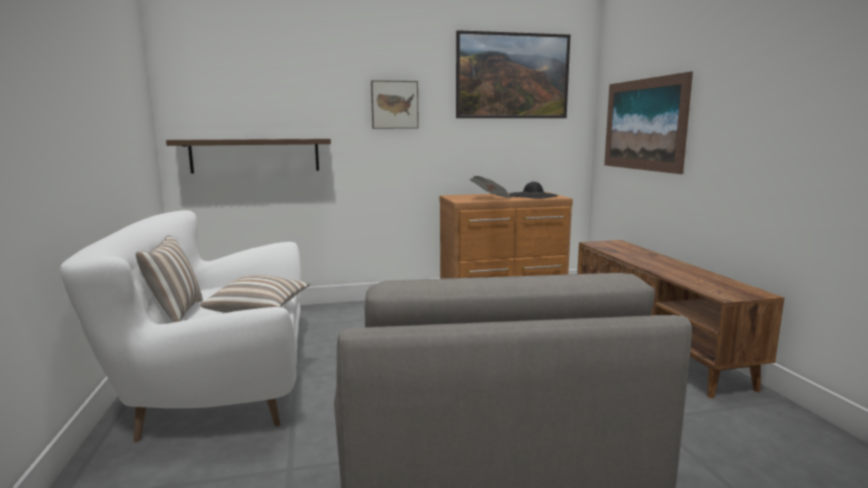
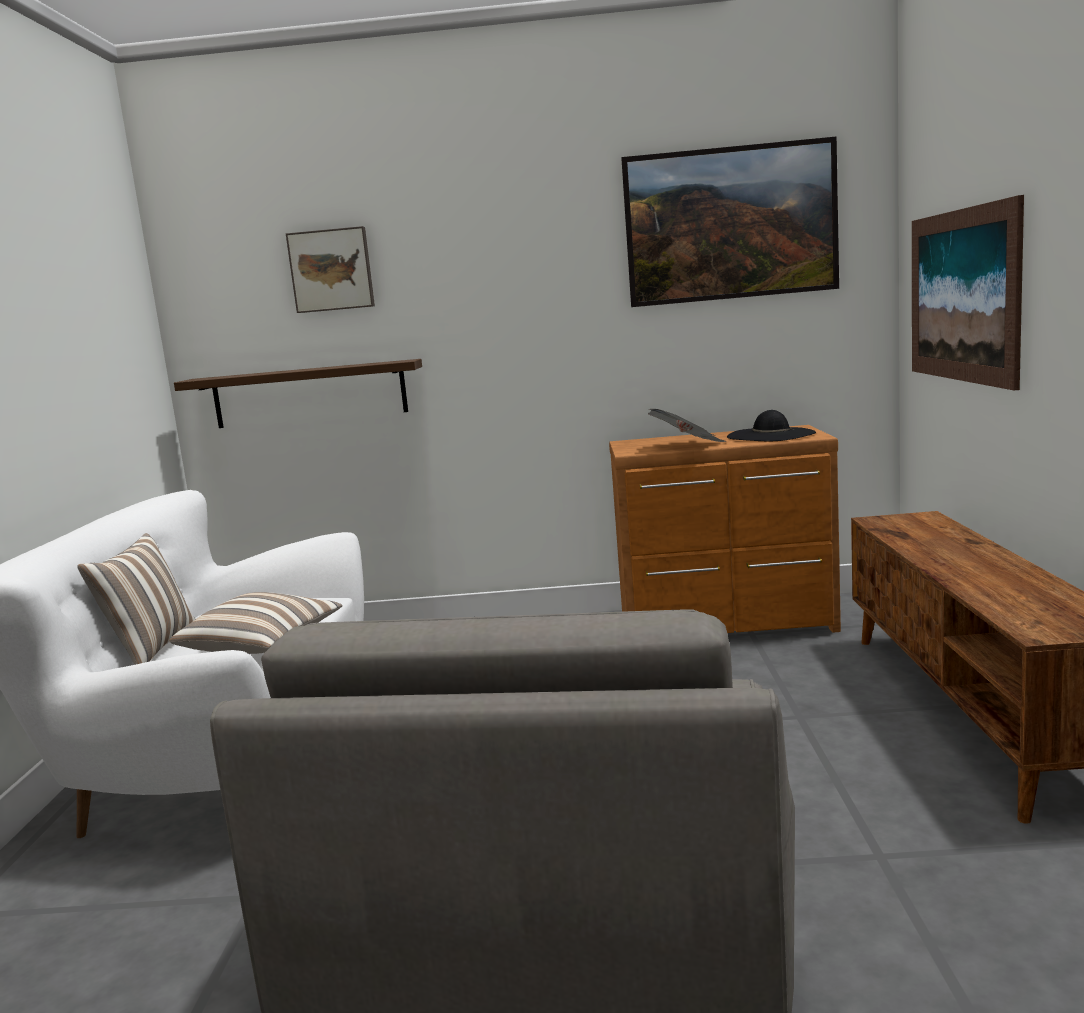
camera: 15 degrees right, 0 degrees up
picture [371,80,419,129] -> picture moved to [286,226,375,313]

